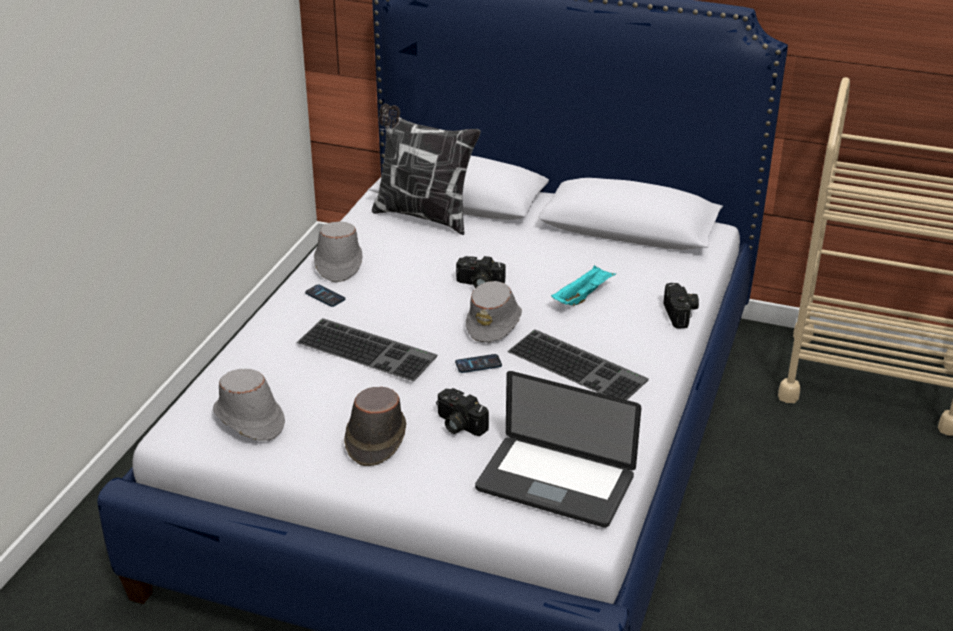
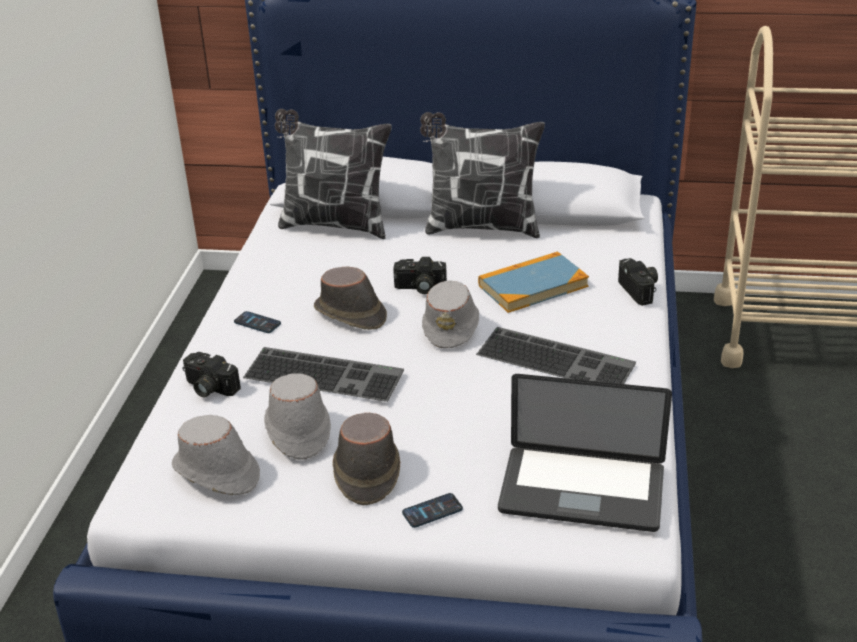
camera: 10 degrees left, 0 degrees up
grey hat [314,221,363,282] -> grey hat moved to [264,373,331,460]
camera [436,388,489,436] -> camera moved to [182,352,241,397]
phone [455,354,502,373] -> phone moved to [402,493,463,528]
turquoise tray [551,265,616,306] -> book [478,251,589,313]
none -> brown hat [314,266,387,330]
none -> pillow [420,112,545,238]

